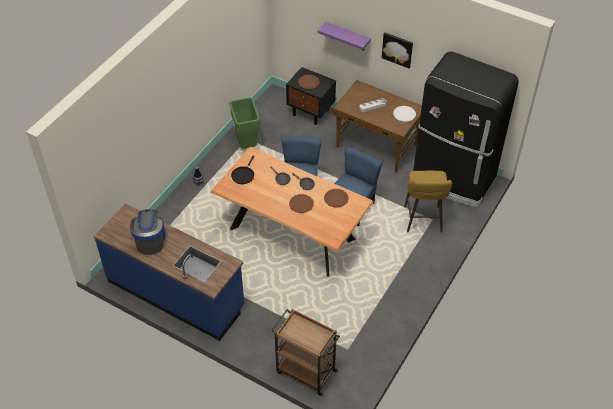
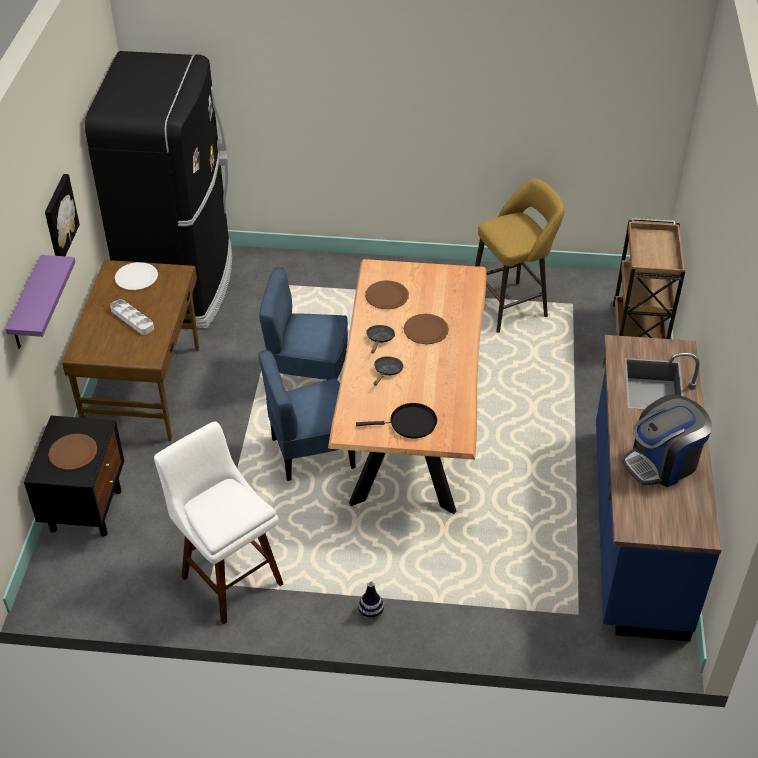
camera: 115 degrees left, 5 degrees down
green trash can [229,97,260,149] -> white stool [154,422,283,625]
yellow stool [404,171,452,232] -> yellow stool moved to [475,179,564,333]

